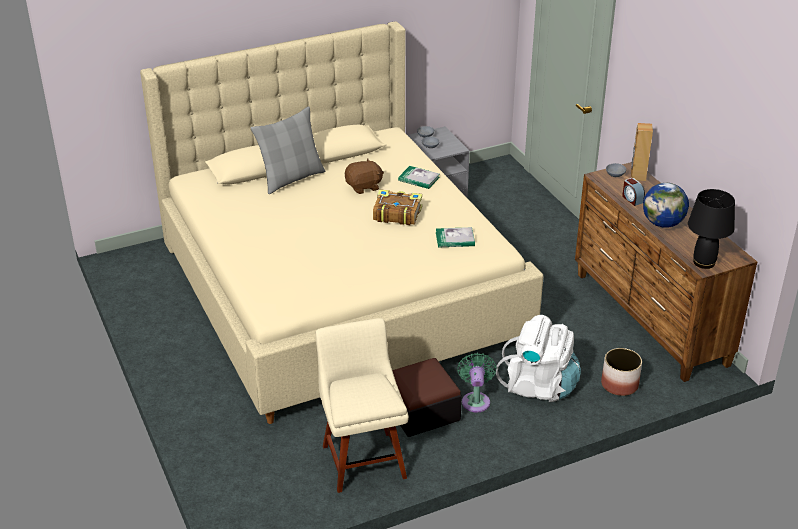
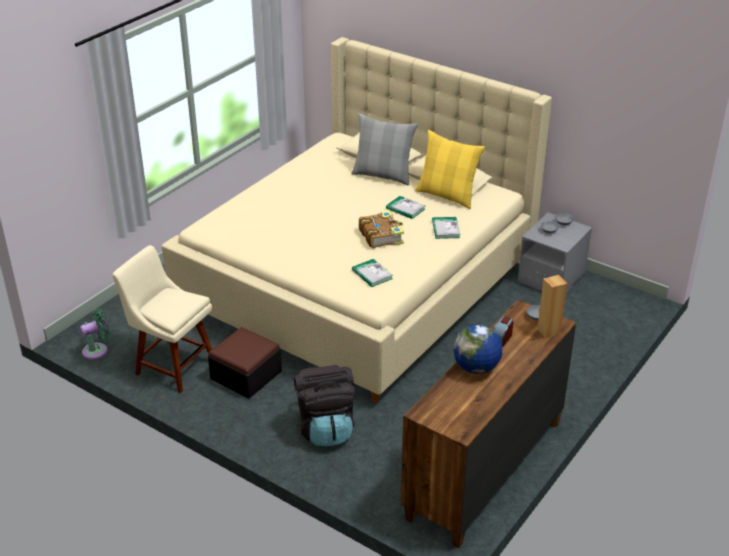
camera: 60 degrees right, 0 degrees up
beige chair [316,318,409,493] -> beige chair turned 105 degrees counterclockwise [113,245,212,393]
brown plush toy [345,158,384,194] -> book [386,196,425,219]
green fan [457,353,497,412] -> green fan moved to [80,309,111,360]
white backpack [496,315,581,402] -> black backpack [294,365,355,446]
planter [601,348,642,396] -> none
black table lamp [688,189,735,269] -> none
none -> yellow pillow [415,130,485,209]

